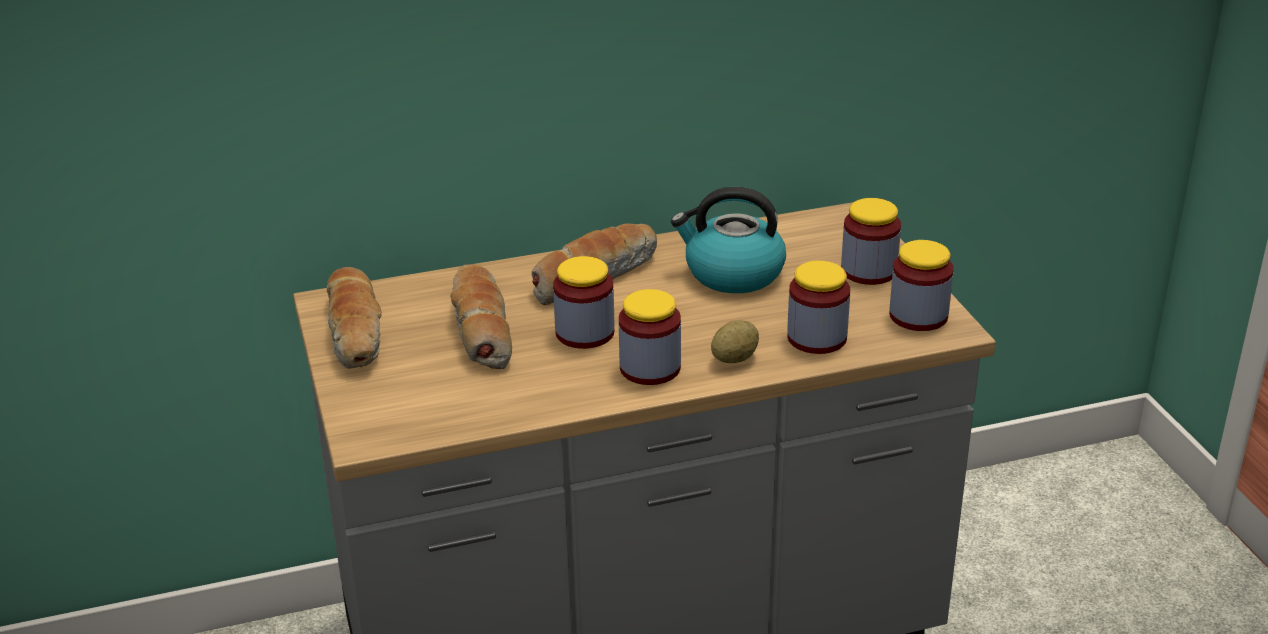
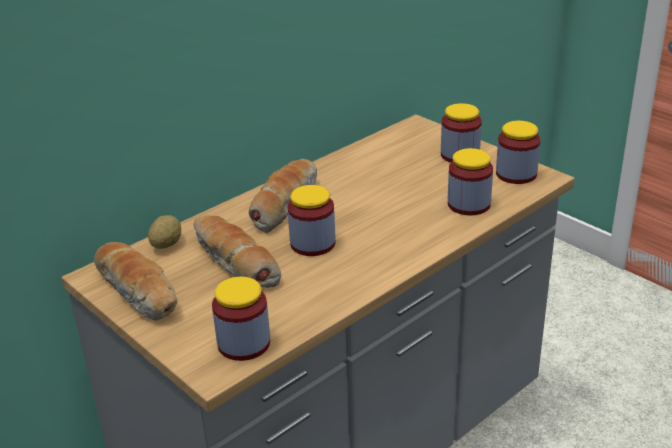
camera: 25 degrees left, 0 degrees up
jar [619,289,681,385] -> jar moved to [212,277,270,361]
kettle [671,187,786,293] -> none
potato [711,320,759,363] -> potato moved to [148,215,181,249]

